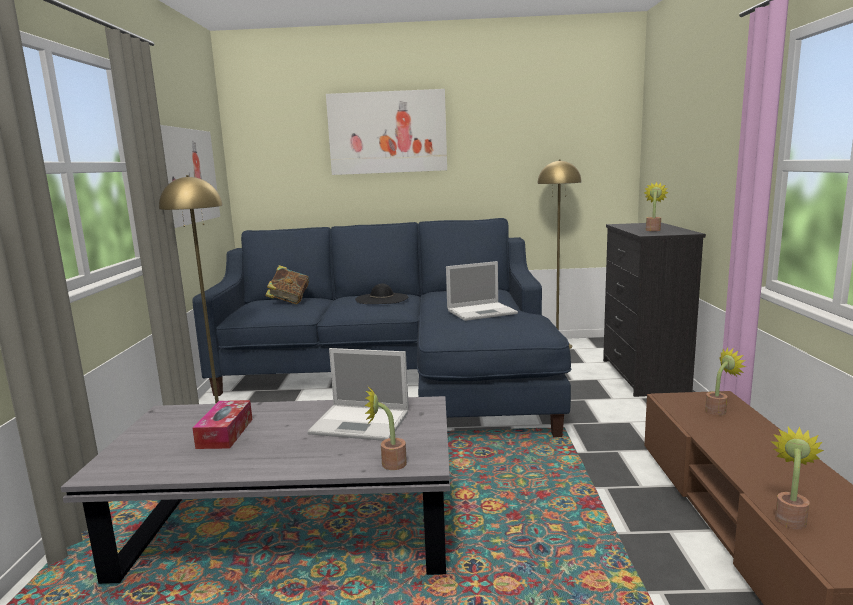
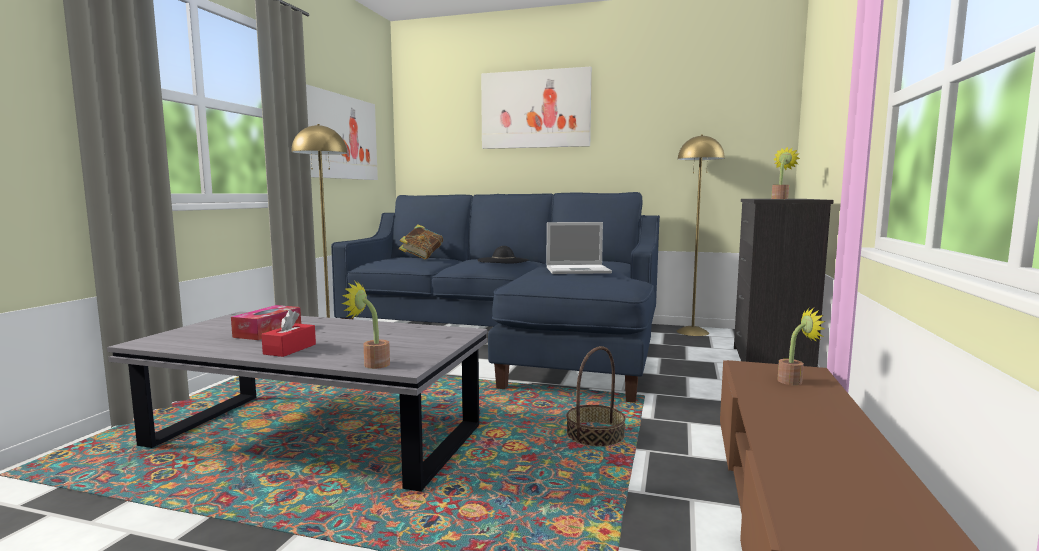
camera: 15 degrees right, 5 degrees down
laptop [307,348,409,441] -> none
potted plant [771,427,824,530] -> none
none -> red tissue box [261,310,316,357]
none -> basket [567,346,626,447]

